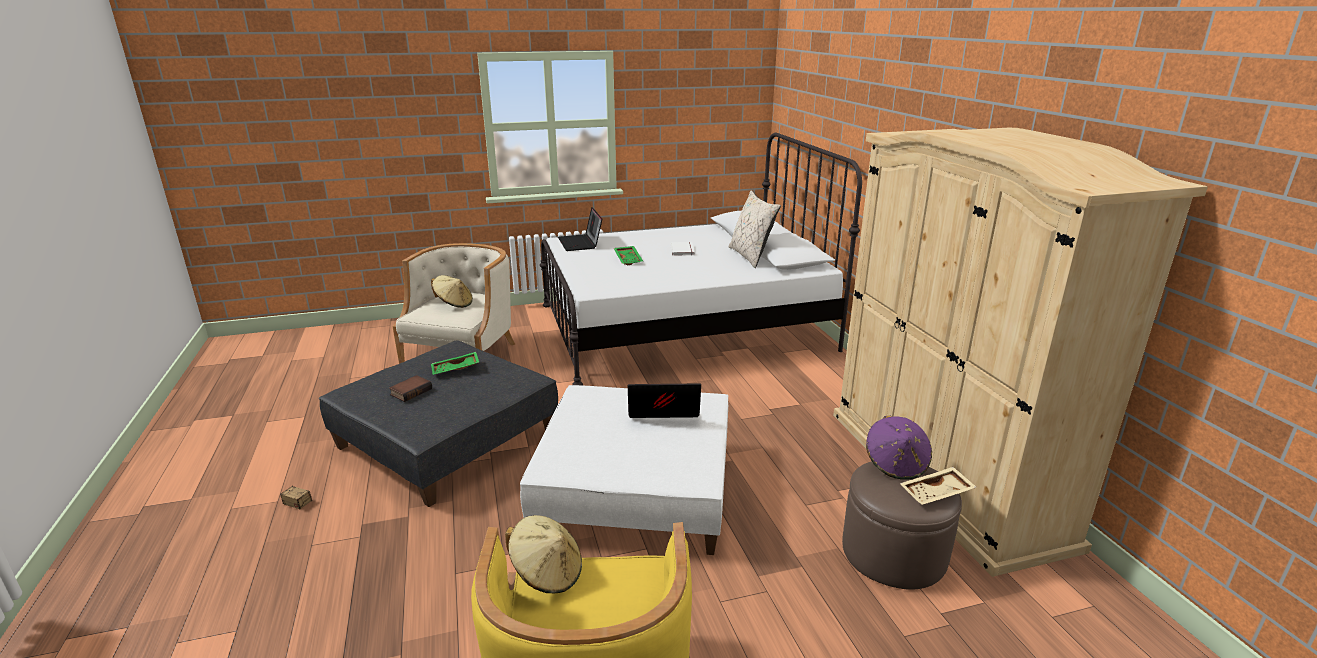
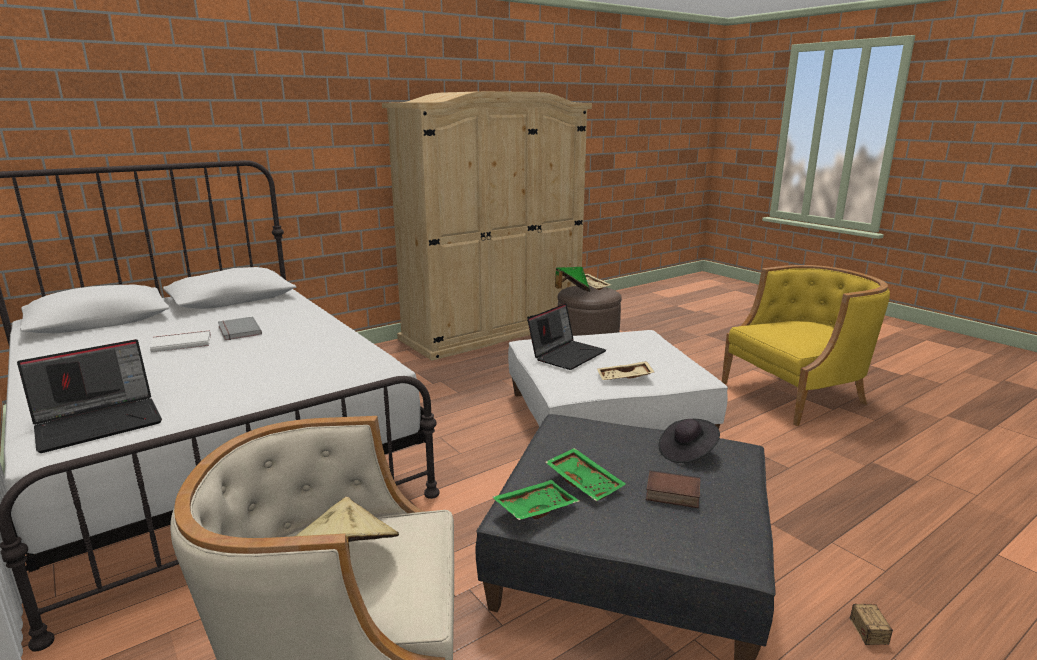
camera: 110 degrees left, 5 degrees down
beige hat [505,515,582,594] -> none
green tray [614,246,643,265] -> green tray moved to [492,480,579,520]
laptop [628,384,701,418] -> laptop turned 120 degrees counterclockwise [527,303,606,370]
beige pillow [728,190,781,268] -> none
purple hat [866,416,932,480] -> green hat [555,267,590,292]
none -> grey book [218,317,262,340]
none -> beige tray [597,361,654,380]
none -> black hat [658,419,720,463]

